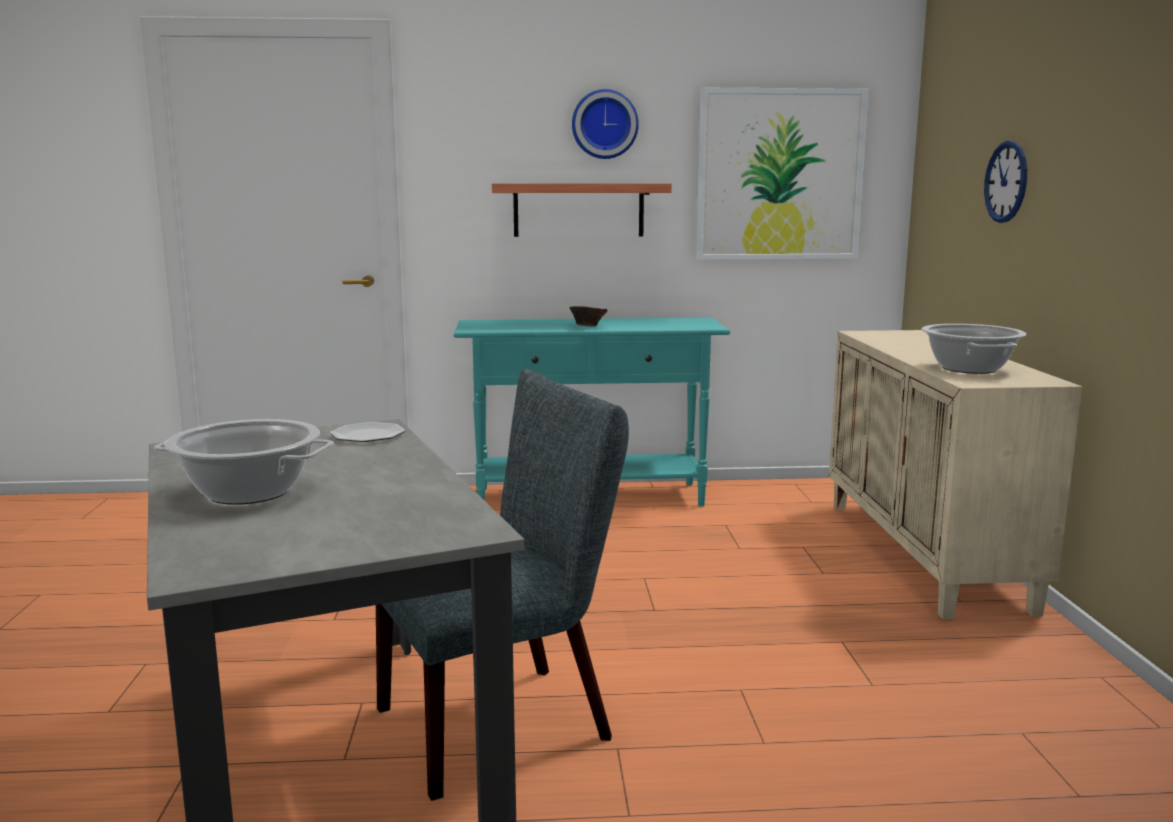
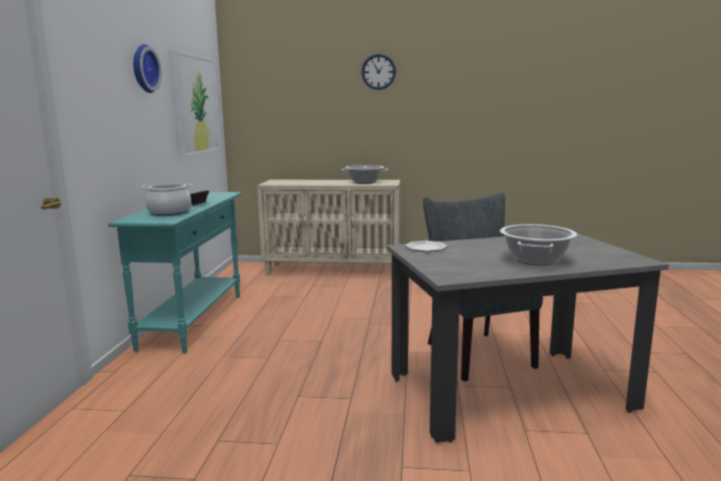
camera: 80 degrees left, 0 degrees up
shelf [492,183,672,237] -> none
wall clock [984,141,1027,223] -> wall clock moved to [361,54,396,90]
none -> cooking pot [142,184,192,216]

